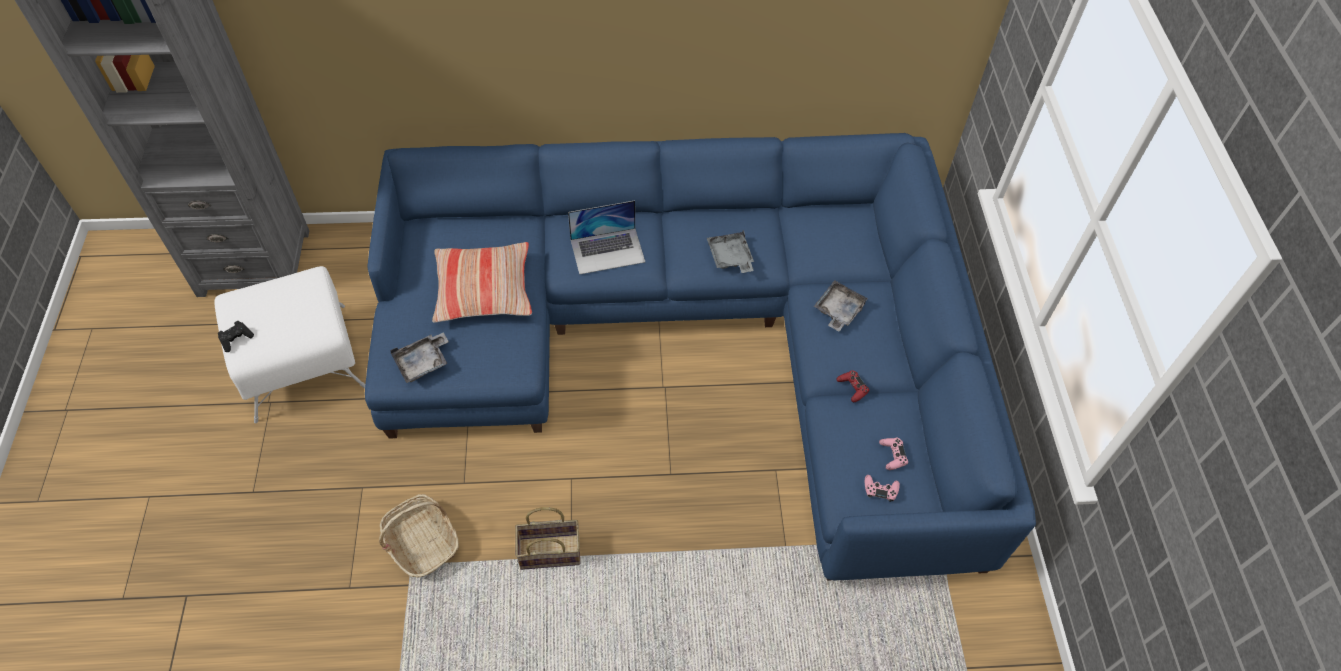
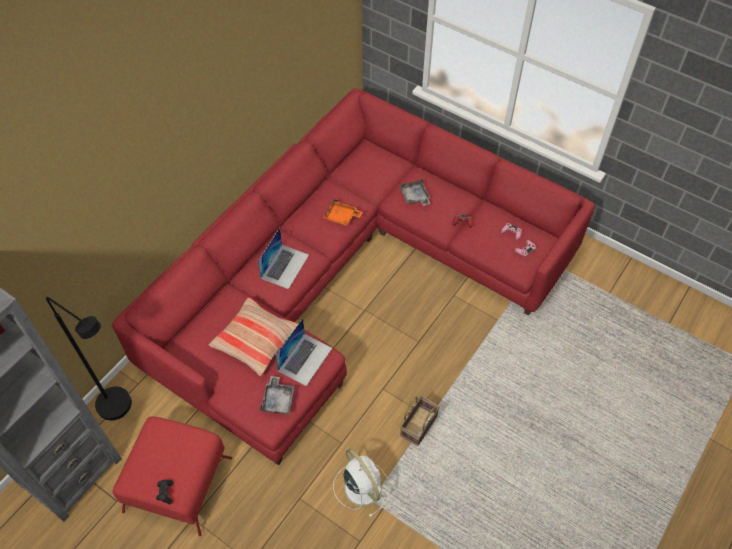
camera: 50 degrees left, 0 degrees up
white ottoman [214,266,365,423] -> red ottoman [112,416,232,536]
blue sofa [365,133,1036,581] -> red sofa [112,88,595,465]
basket [379,494,459,577] -> white fan [333,449,390,517]
grey tray [707,230,754,273] -> orange tray [323,199,363,226]
none -> black floor lamp [46,297,132,421]
none -> laptop [275,318,332,386]

